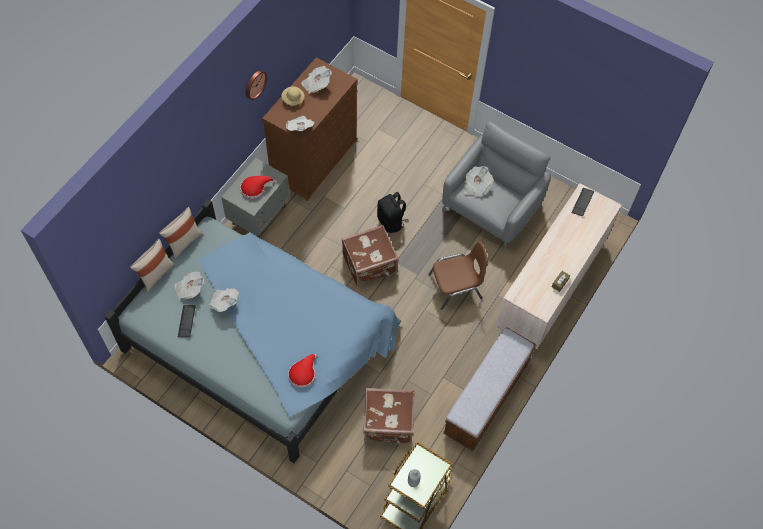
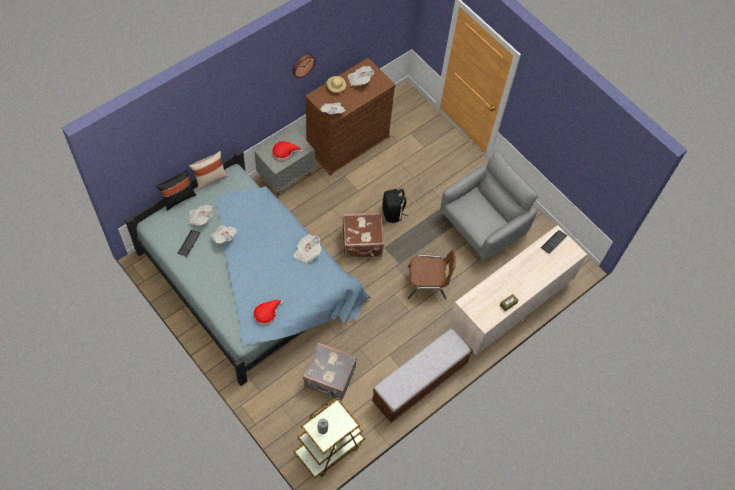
camera: 15 degrees right, 0 degrees up
beige pillow [130,239,175,292] -> black pillow [156,170,196,211]
brown suitcase [363,388,414,445] -> grey suitcase [303,343,357,400]
newspaper [464,166,493,197] -> newspaper moved to [294,234,322,264]

